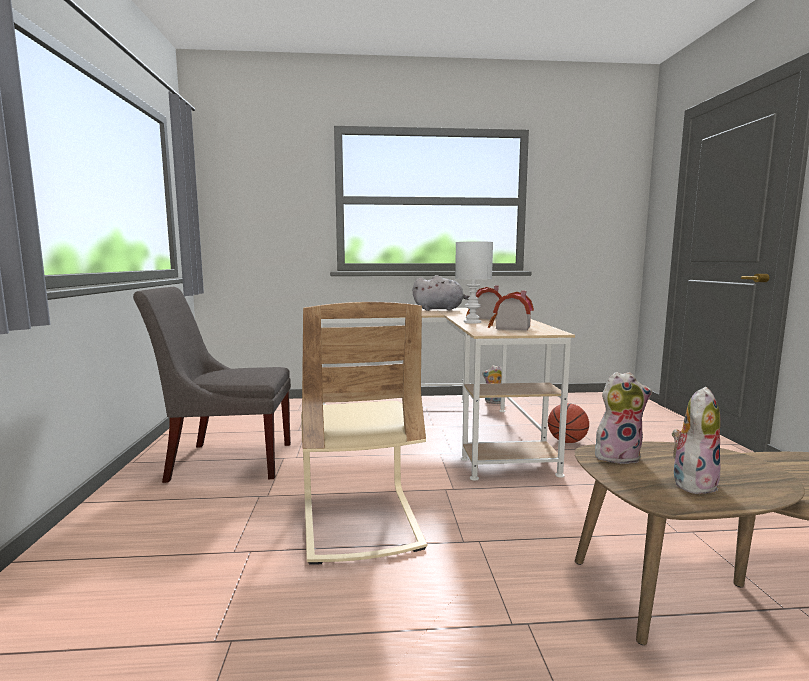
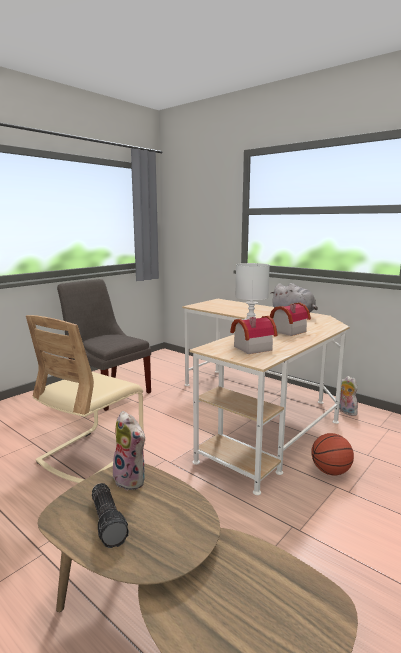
camera: 45 degrees right, 5 degrees up
plush toy [672,387,721,494] -> flashlight [92,483,129,548]

